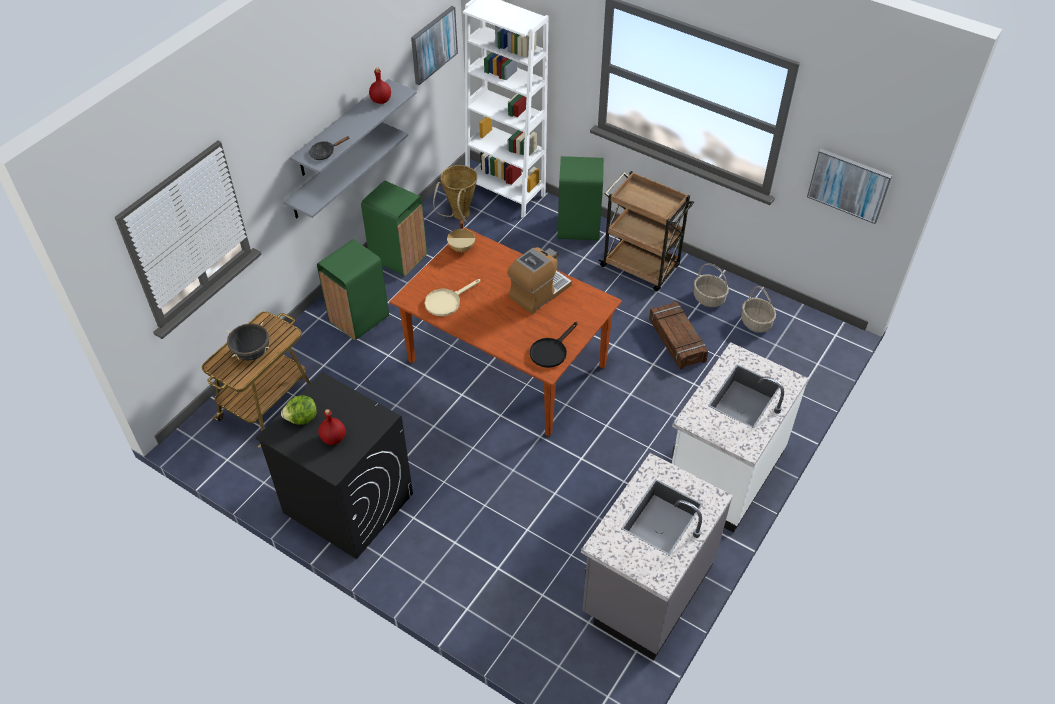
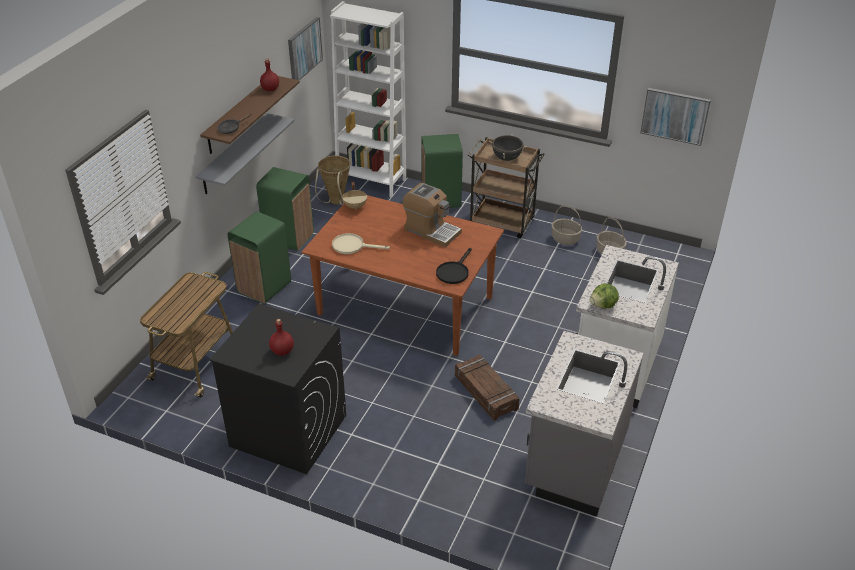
camera: 10 degrees left, 10 degrees down
black cooking pot [227,322,269,361] -> black cooking pot moved to [489,135,527,161]
lettuce [281,395,317,425] -> lettuce moved to [589,283,619,309]
grey shelf [290,79,417,176] -> brown shelf [200,76,300,154]
beige frying pan [425,279,480,316] -> beige frying pan turned 60 degrees clockwise [332,233,390,254]
coffee machine [507,247,572,314] -> coffee machine turned 90 degrees clockwise [403,183,462,247]
crate [649,301,708,369] -> crate moved to [455,354,519,421]

